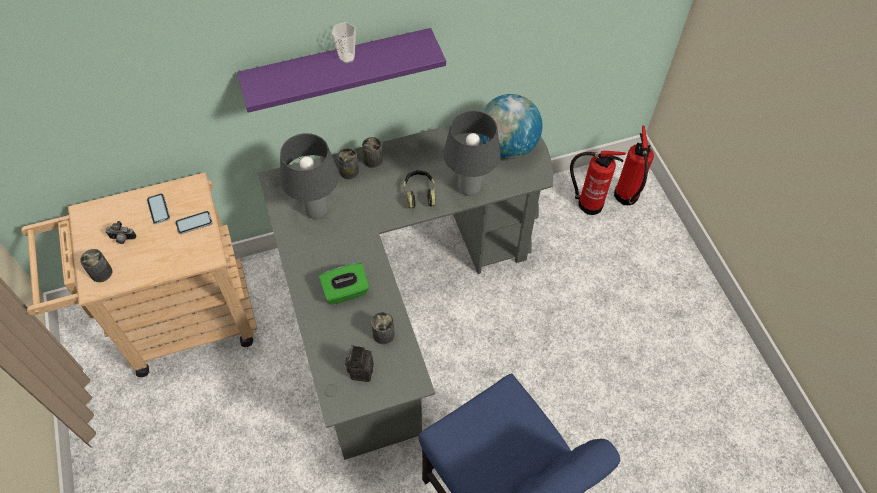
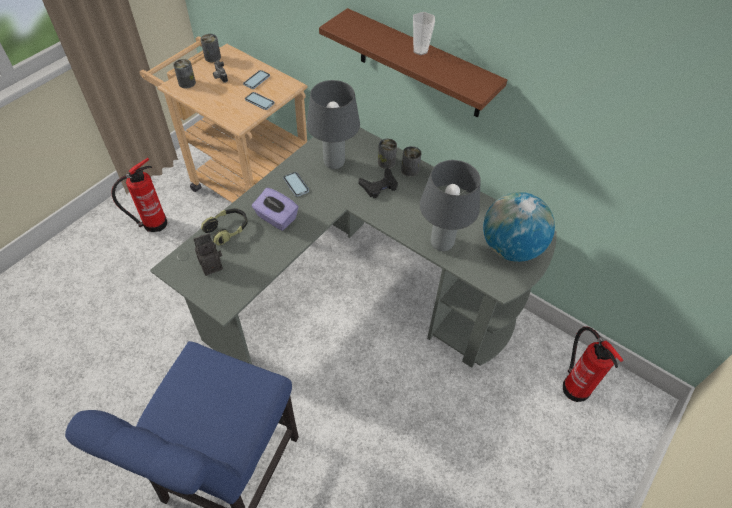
camera: 55 degrees right, 5 degrees down
purple shelf [237,28,446,113] -> brown shelf [319,8,507,117]
green tissue box [319,263,370,304] -> purple tissue box [252,188,298,231]
can [371,312,395,345] -> can moved to [201,34,221,62]
headphones [403,170,436,209] -> headphones moved to [201,208,248,246]
fire extinguisher [614,126,654,205] -> fire extinguisher moved to [111,158,168,232]
none -> phone [283,172,309,197]
none -> black game controller [359,167,398,198]

